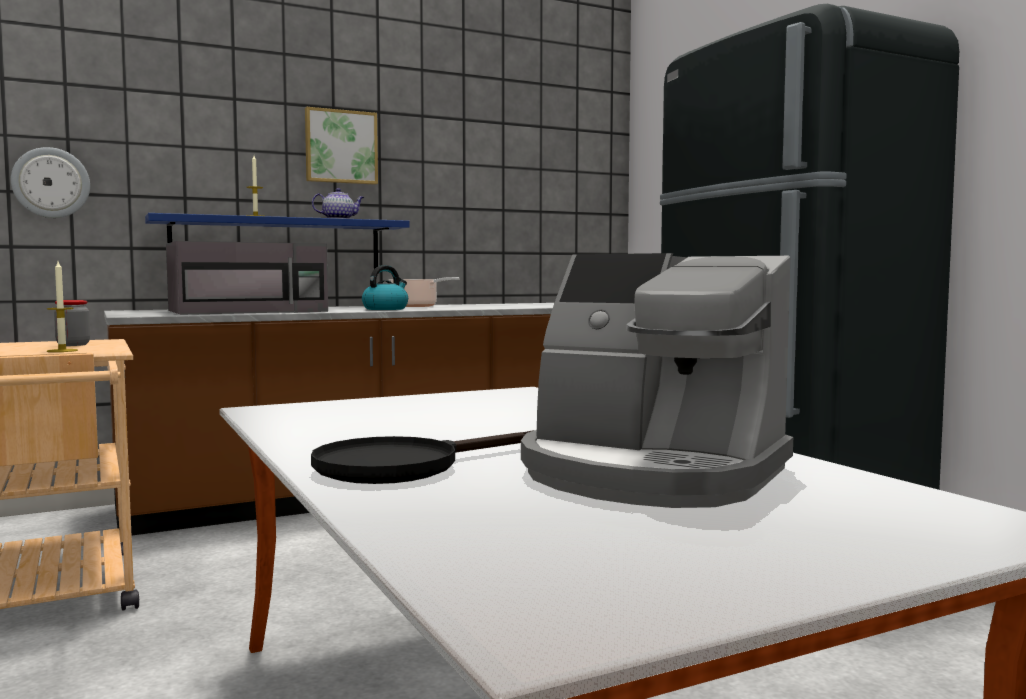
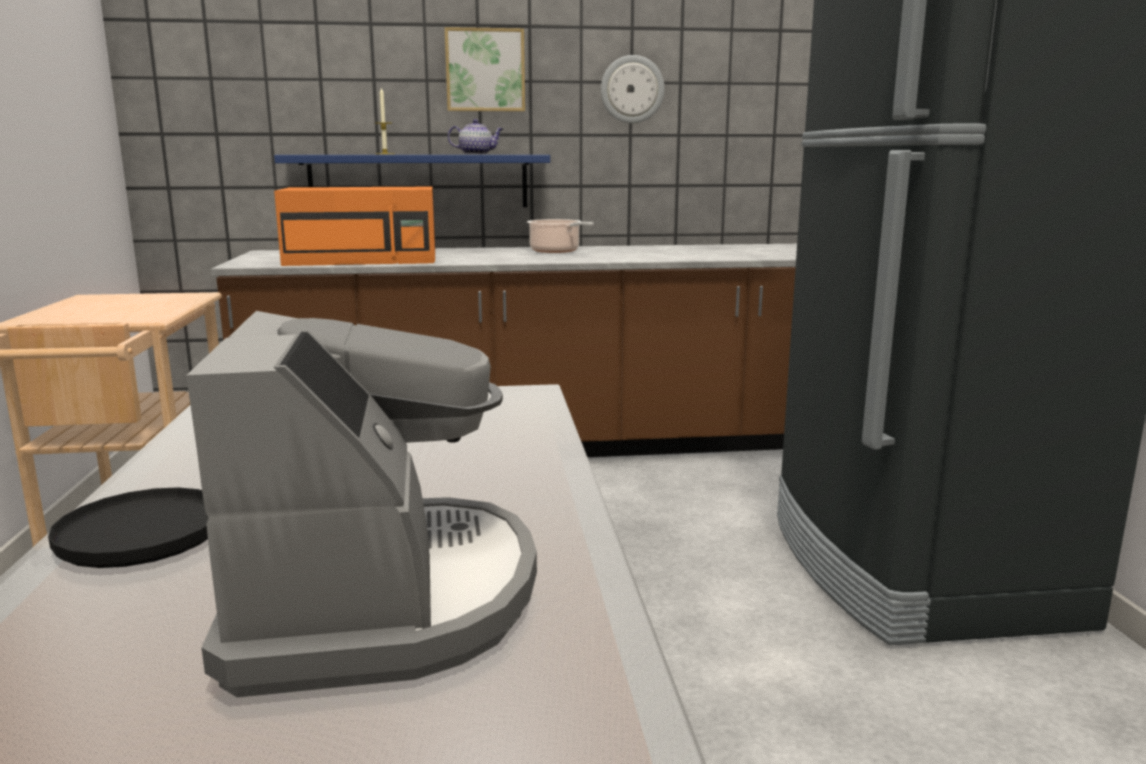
camera: 20 degrees right, 10 degrees up
wall clock [11,147,90,218] -> wall clock moved to [601,55,665,124]
candle [47,261,78,352] -> none
jar [54,300,90,346] -> none
grey microwave [166,241,328,315] -> orange microwave [274,187,435,266]
kettle [362,265,408,310] -> none
coffee machine [521,253,793,508] -> coffee machine turned 150 degrees counterclockwise [186,311,537,697]

